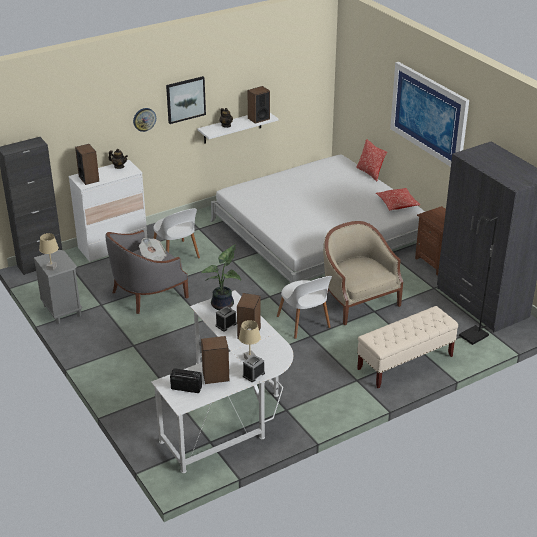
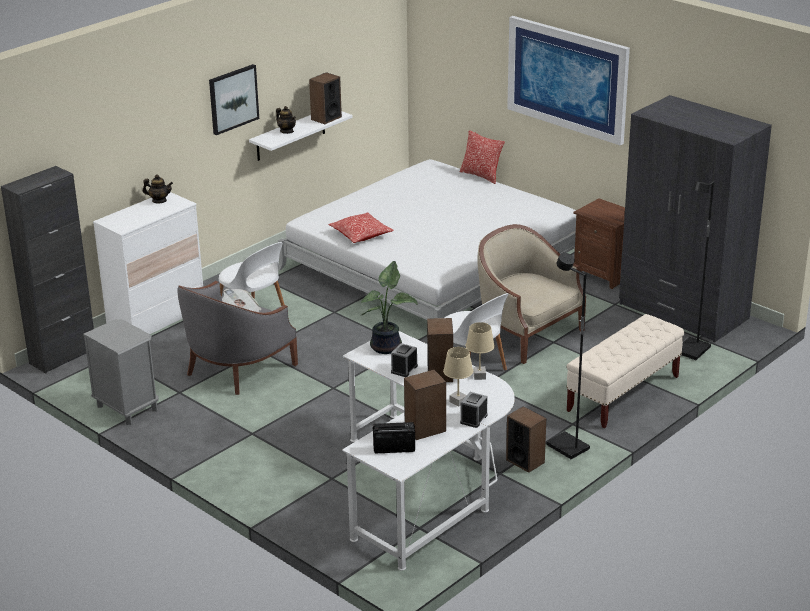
camera: 15 degrees left, 5 degrees down
beige table lamp [39,233,59,271] -> beige table lamp moved to [466,322,495,380]
speaker [75,144,99,185] -> speaker moved to [506,406,546,473]
wall clock [133,108,156,132] -> none
pillow [376,188,421,210] -> pillow moved to [328,213,393,243]
none -> black floor lamp [546,253,590,459]

